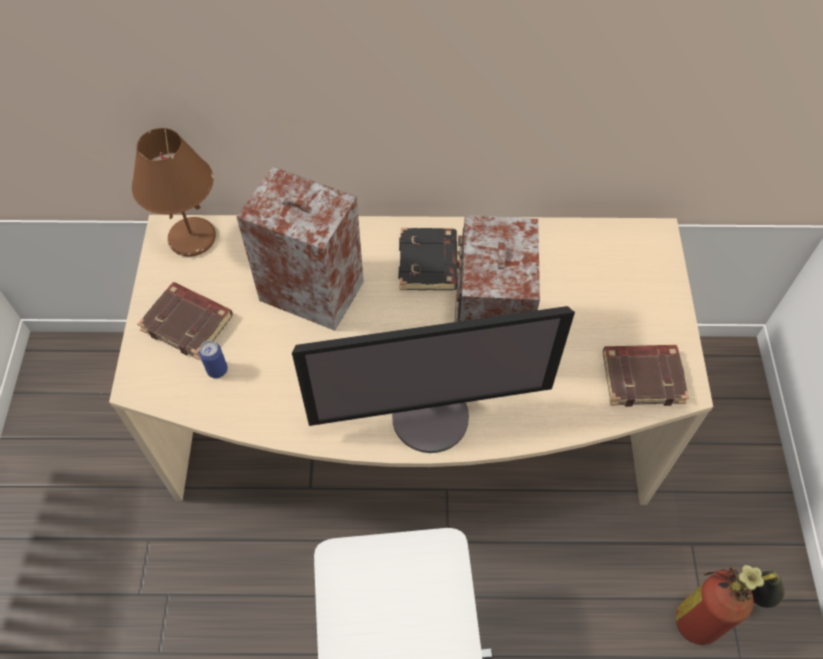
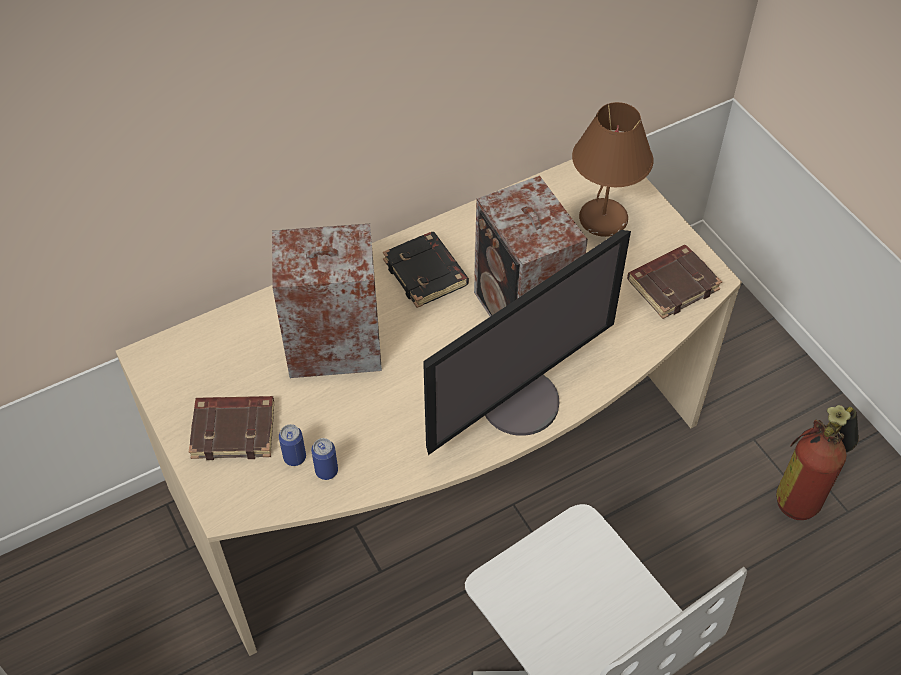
camera: 30 degrees left, 5 degrees down
brown table lamp [132,128,216,257] -> brown table lamp moved to [572,102,653,237]
none -> can [311,438,338,480]

